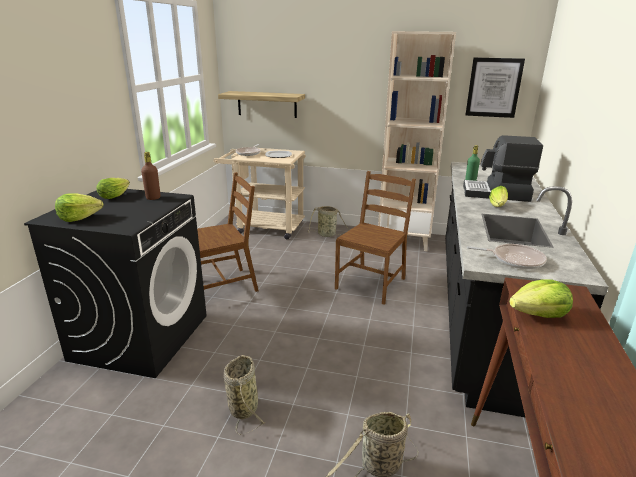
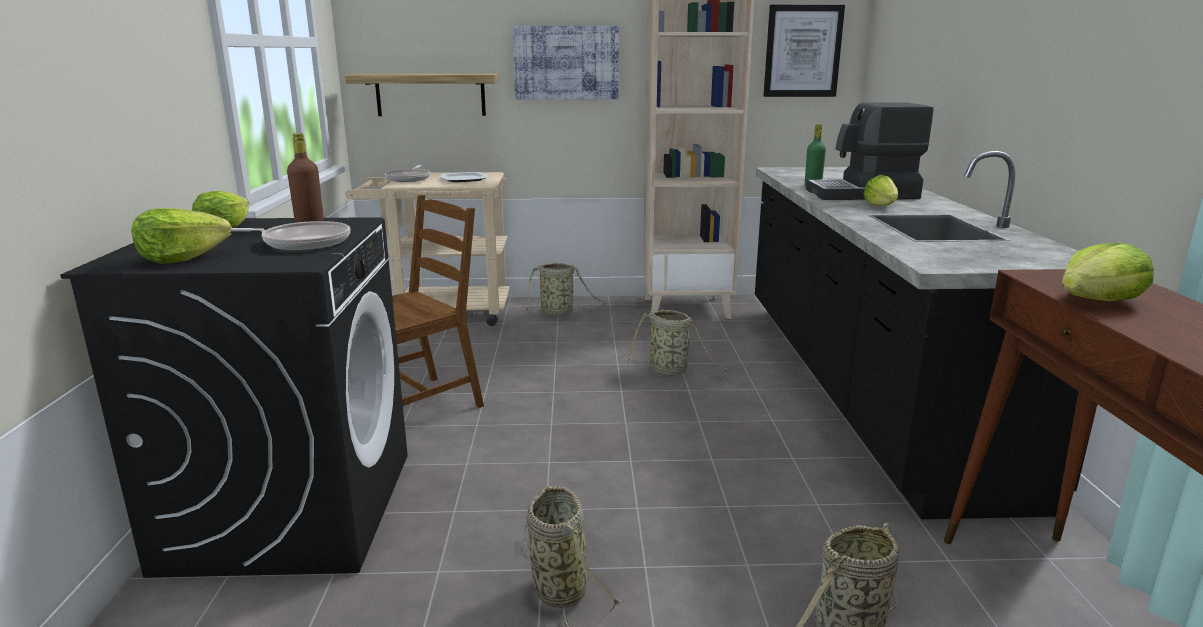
camera: 15 degrees left, 5 degrees down
brown chair [335,171,416,304] -> basket [627,310,728,376]
frying pan [467,244,547,269] -> frying pan moved to [232,221,350,250]
none -> picture [513,26,619,100]

